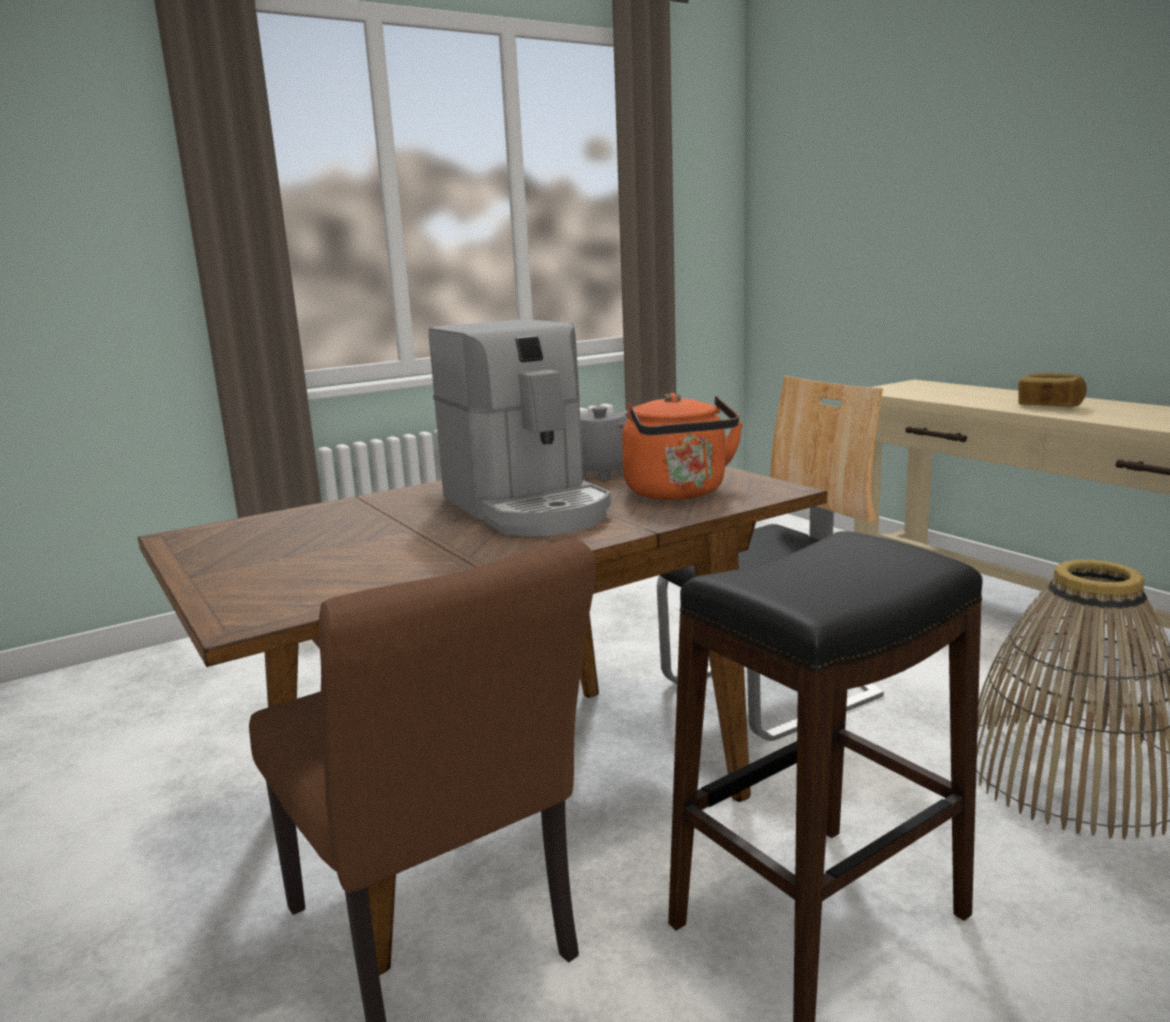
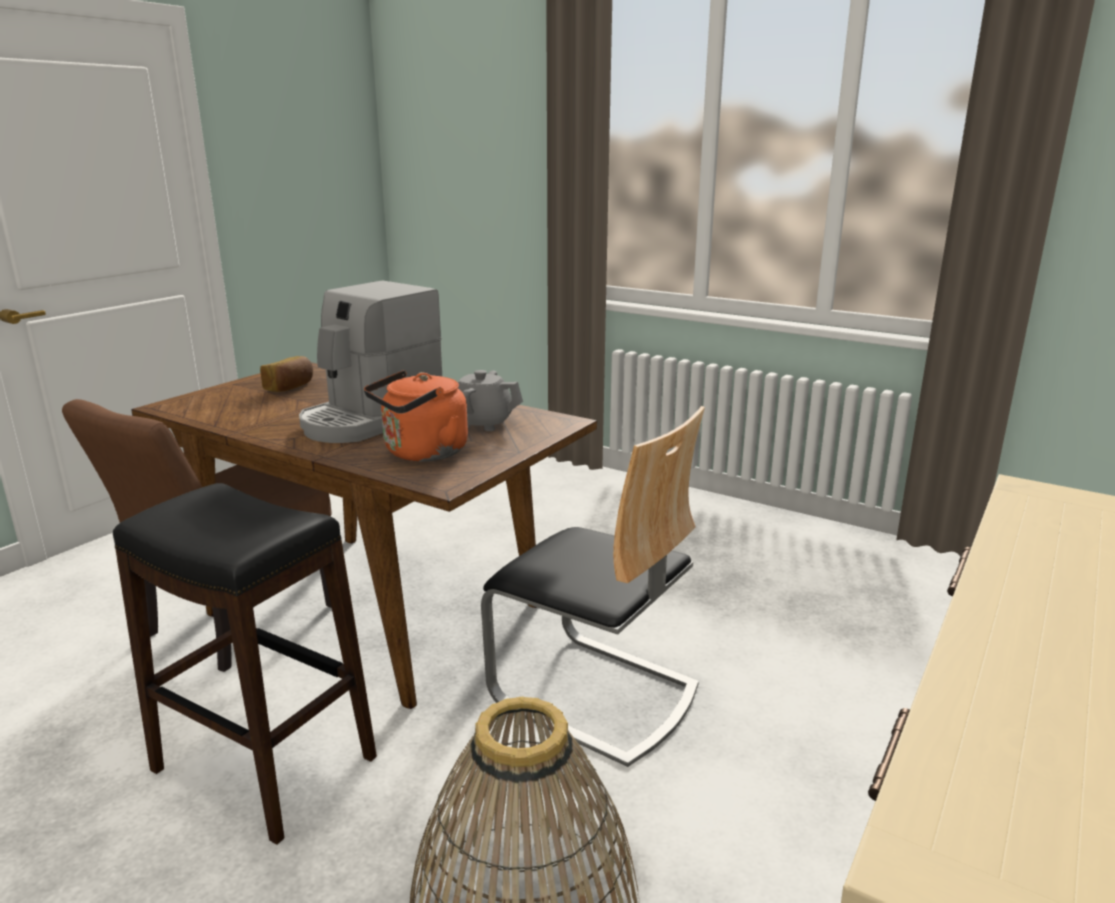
camera: 65 degrees right, 5 degrees up
bread [1018,373,1087,407] -> bread moved to [260,356,313,392]

